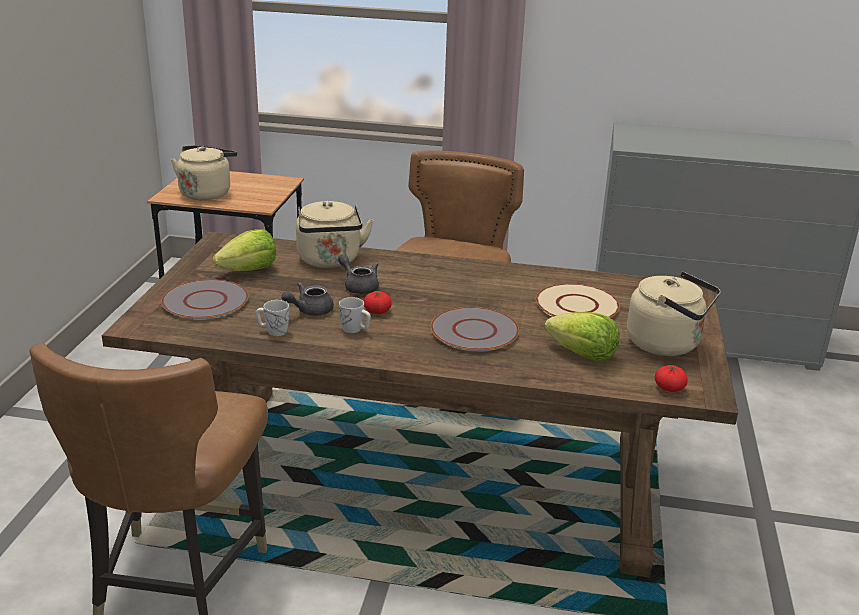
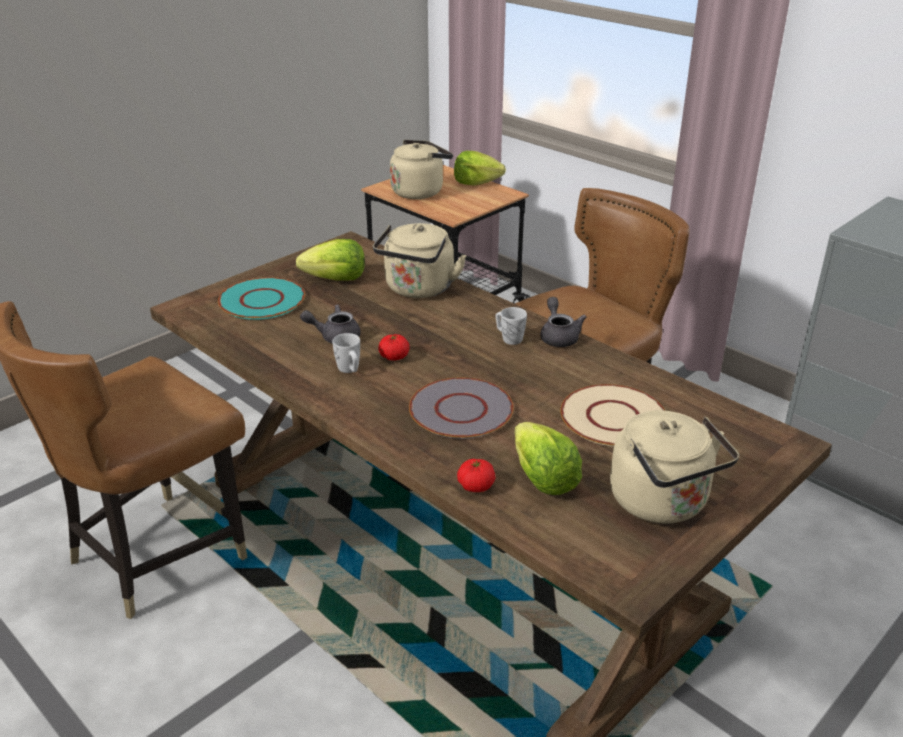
camera: 35 degrees right, 5 degrees up
grey plate [161,279,249,320] -> turquoise plate [218,277,305,320]
white mug [256,300,289,336] -> white mug moved to [496,307,527,345]
grey teapot [338,254,379,294] -> grey teapot moved to [540,297,586,347]
tomato [655,365,688,392] -> tomato moved to [457,459,496,492]
none -> lettuce [454,151,506,186]

